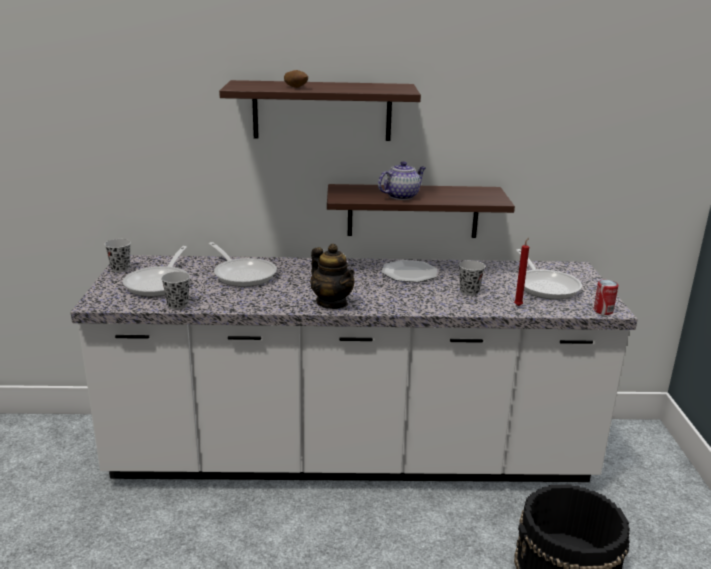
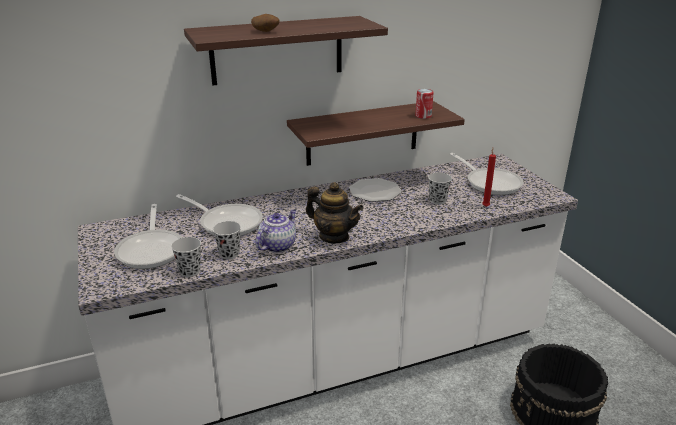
camera: 20 degrees left, 5 degrees up
black cup [105,239,131,272] -> black cup moved to [213,221,241,259]
teapot [378,161,426,200] -> teapot moved to [255,210,296,253]
can [594,280,618,315] -> can moved to [415,89,434,119]

